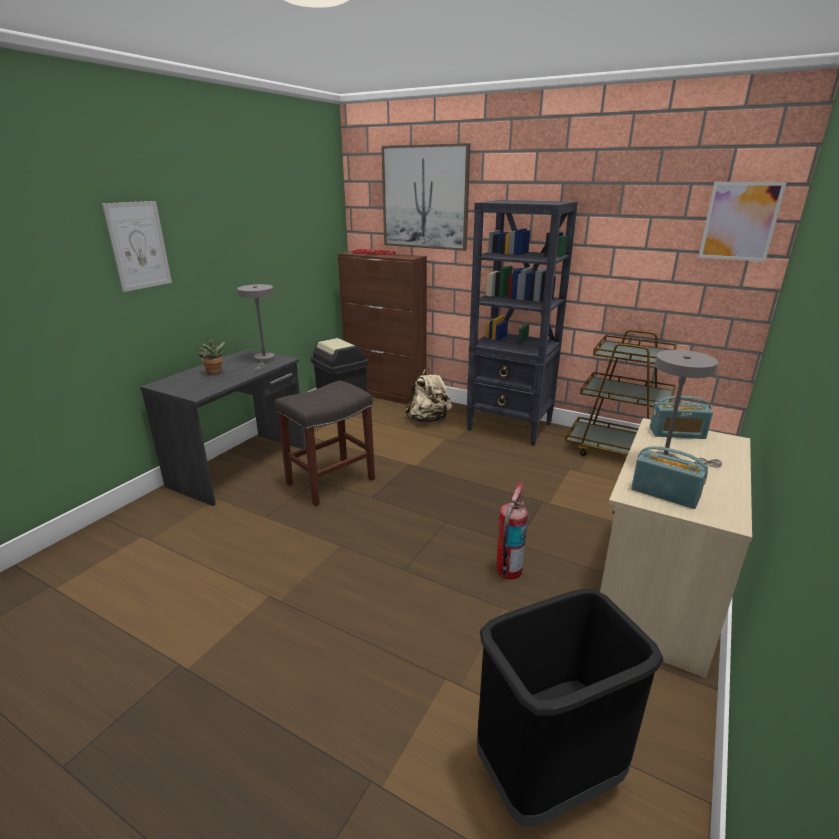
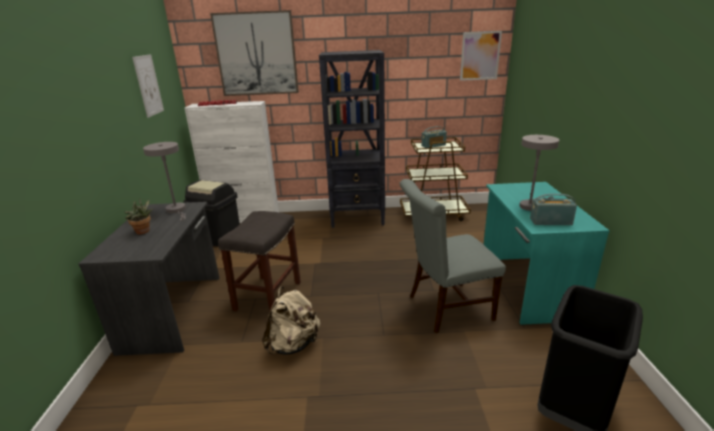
camera: 30 degrees left, 0 degrees up
picture [102,201,172,292] -> picture moved to [132,54,164,118]
brown cabinet [338,251,427,404] -> white cabinet [185,101,279,223]
beige backpack [405,368,452,422] -> beige backpack moved to [262,286,320,355]
fire extinguisher [496,482,528,579] -> grey chair [400,179,506,333]
beige desk [600,418,752,678] -> turquoise desk [483,182,610,325]
radio [650,396,713,439] -> radio moved to [421,126,447,148]

